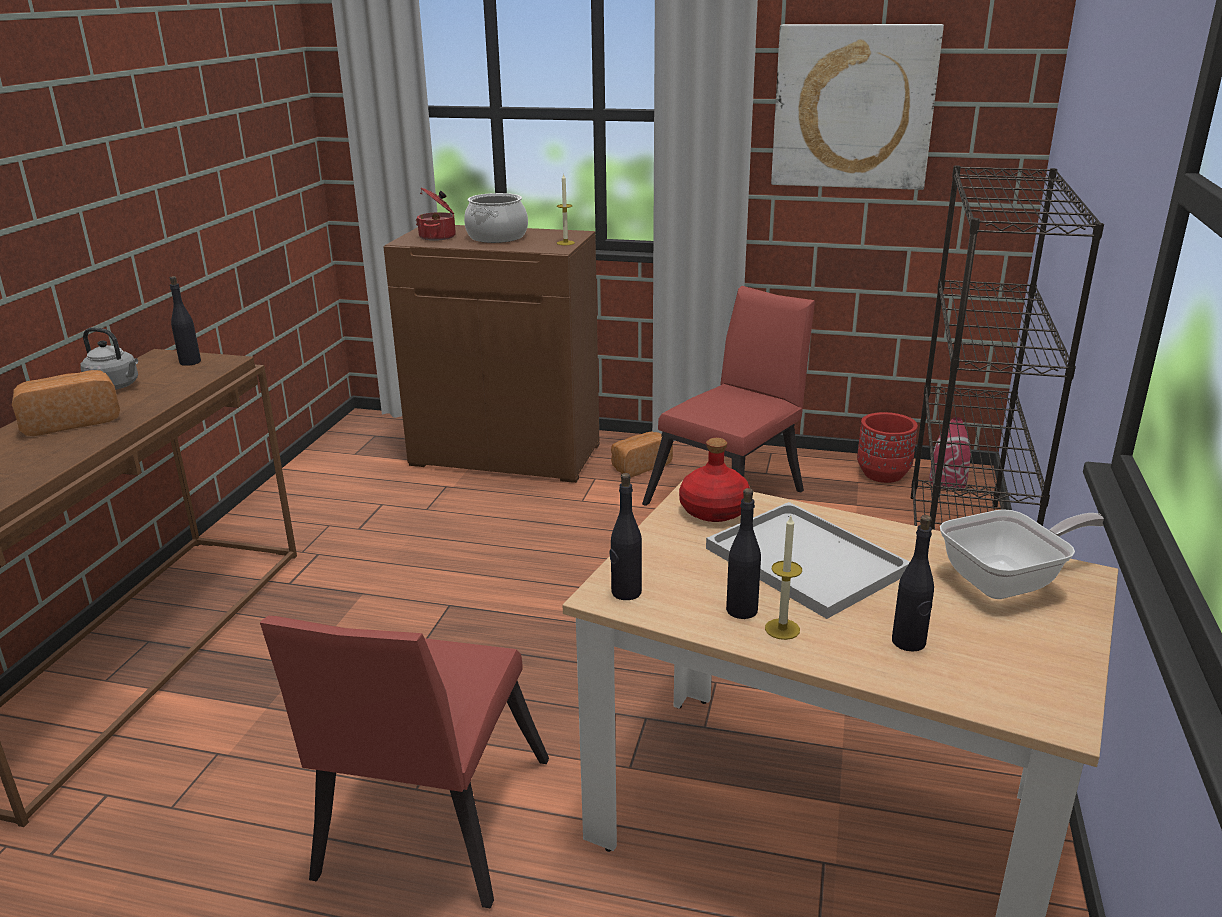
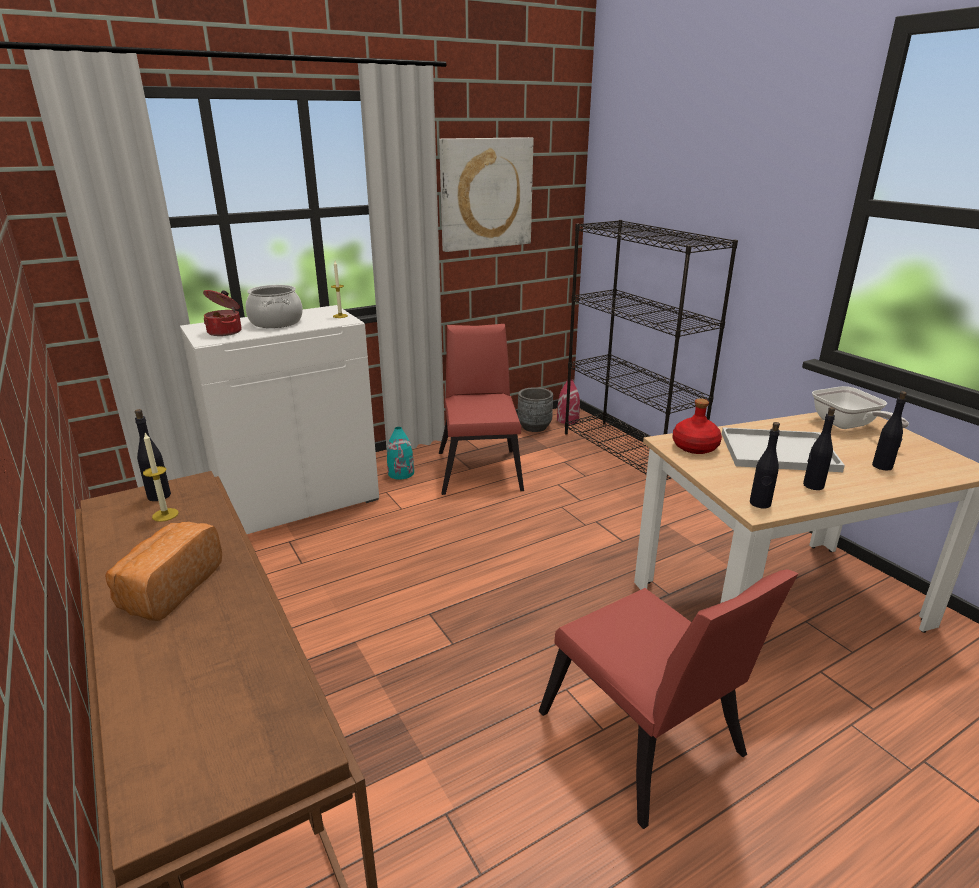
camera: 45 degrees left, 0 degrees up
grey kettle [80,327,138,390] -> none
brown cabinet [384,225,600,483] -> white cabinet [180,305,379,534]
bread [611,432,673,477] -> turquoise vase [387,427,414,480]
candle [765,516,802,640] -> candle moved to [143,433,179,522]
red planter [857,412,918,483] -> grey planter [518,387,553,432]
frying pan [940,509,1104,599] -> frying pan turned 135 degrees clockwise [812,386,909,429]

